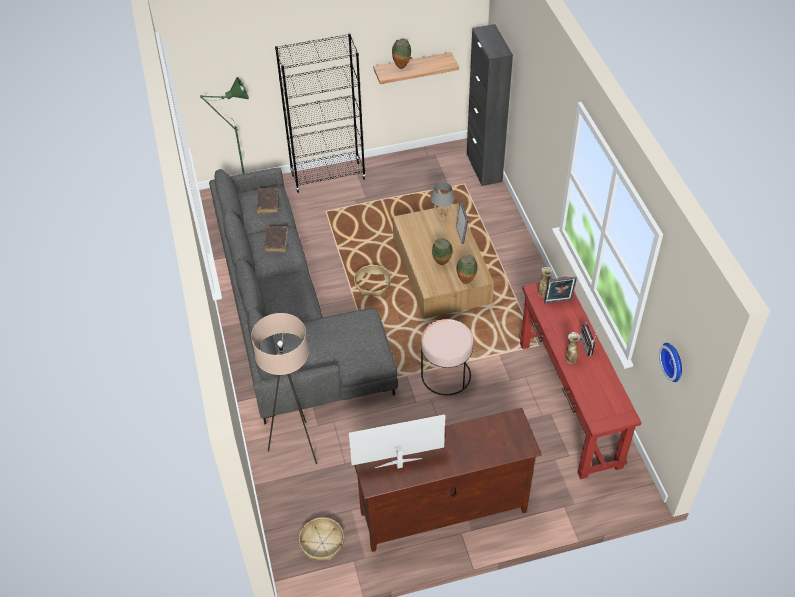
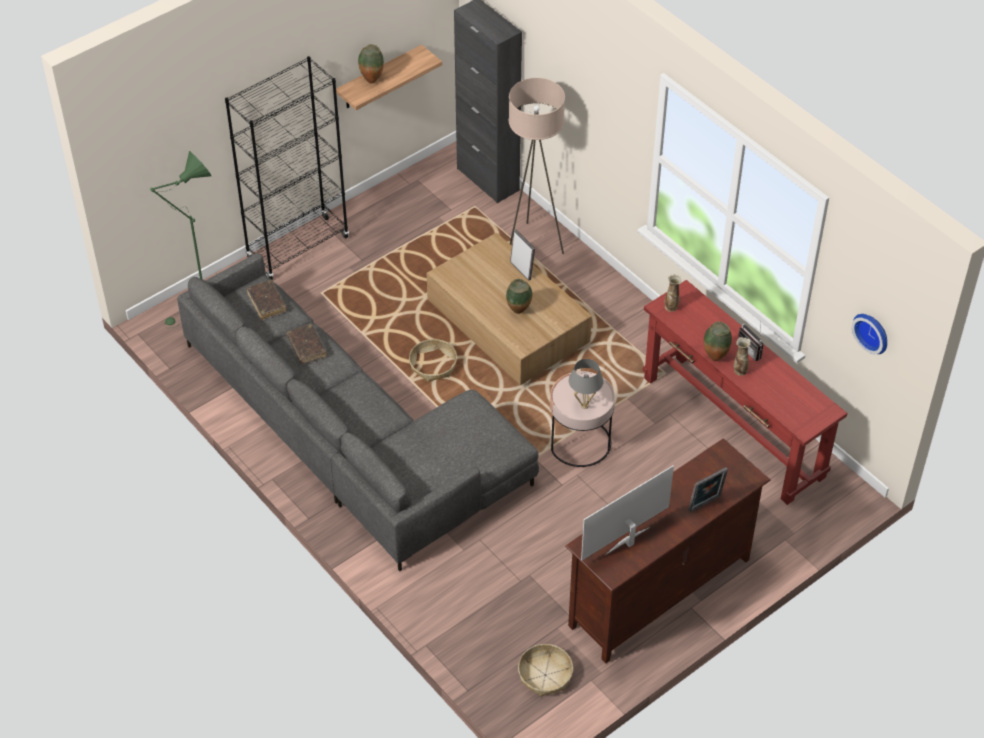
camera: 25 degrees left, 0 degrees up
beige floor lamp [251,313,317,464] -> beige floor lamp moved to [509,78,565,254]
grey table lamp [430,182,455,220] -> grey table lamp moved to [569,359,604,409]
vase [457,254,478,284] -> vase moved to [704,321,732,361]
picture frame [544,276,577,304] -> picture frame moved to [688,467,728,512]

